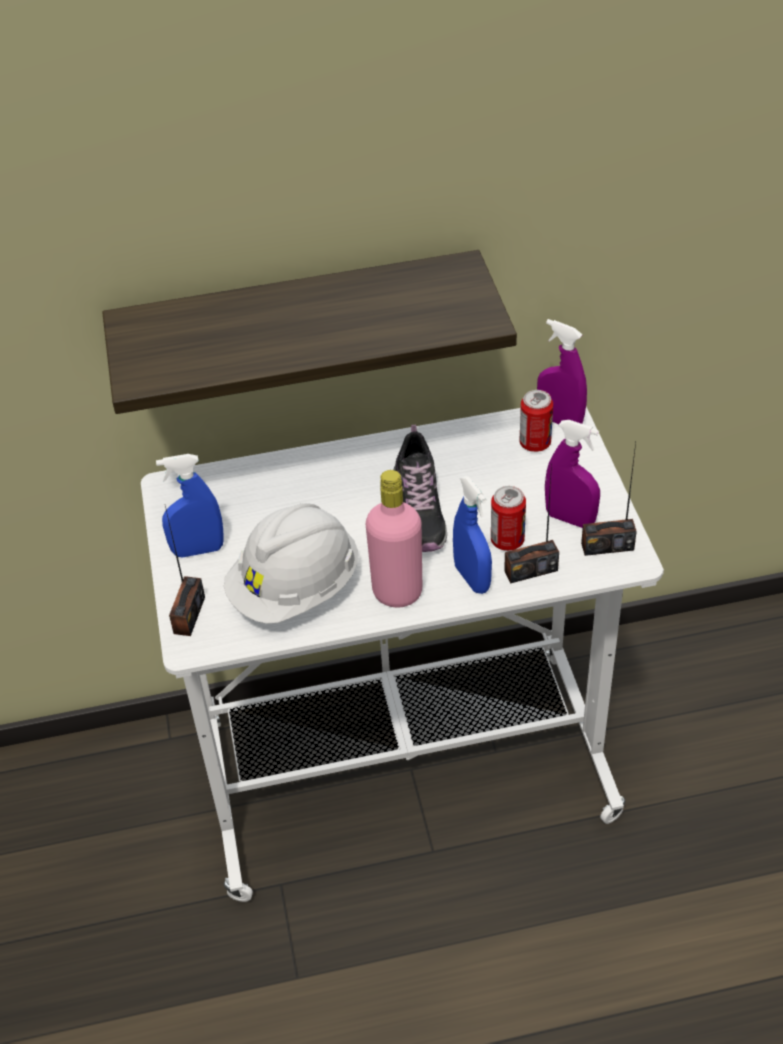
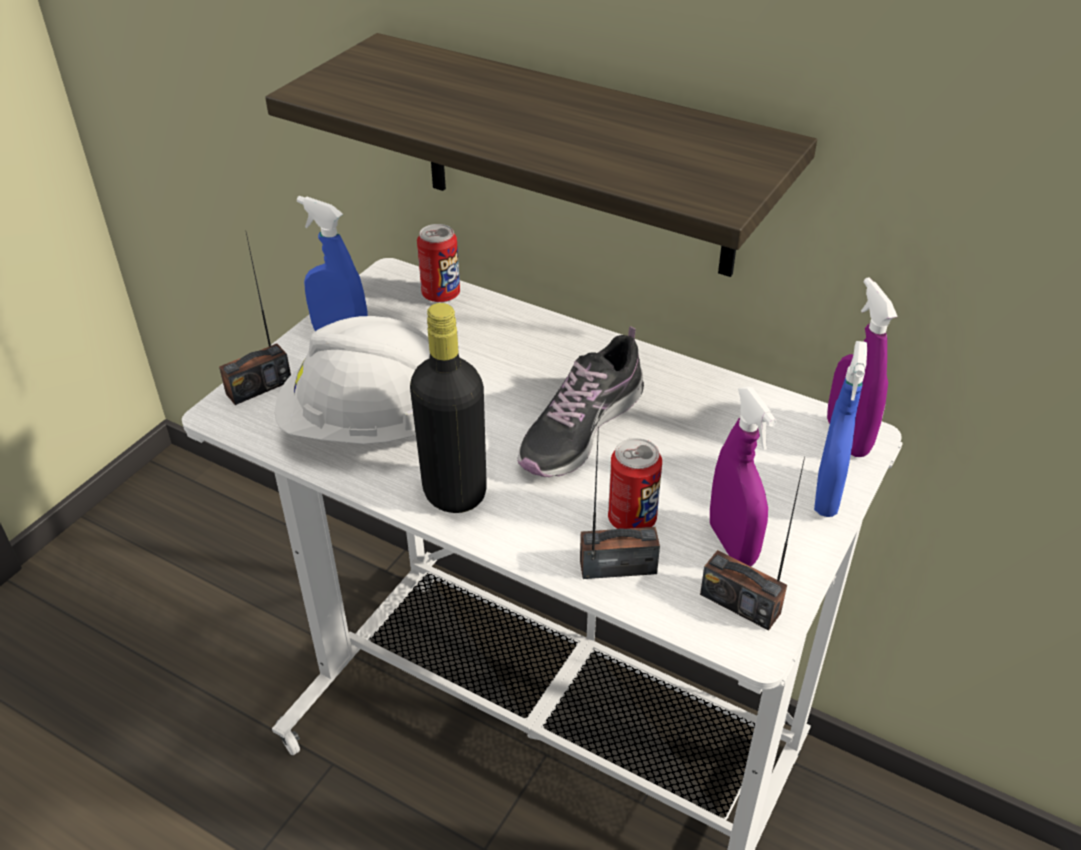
camera: 40 degrees right, 5 degrees down
pink bottle [366,470,422,608] -> black bottle [410,303,487,513]
blue spray bottle [453,476,492,594] -> blue spray bottle moved to [814,341,867,517]
radio [504,463,559,584] -> radio turned 150 degrees clockwise [580,427,660,579]
can [520,390,553,452] -> can moved to [417,224,460,303]

